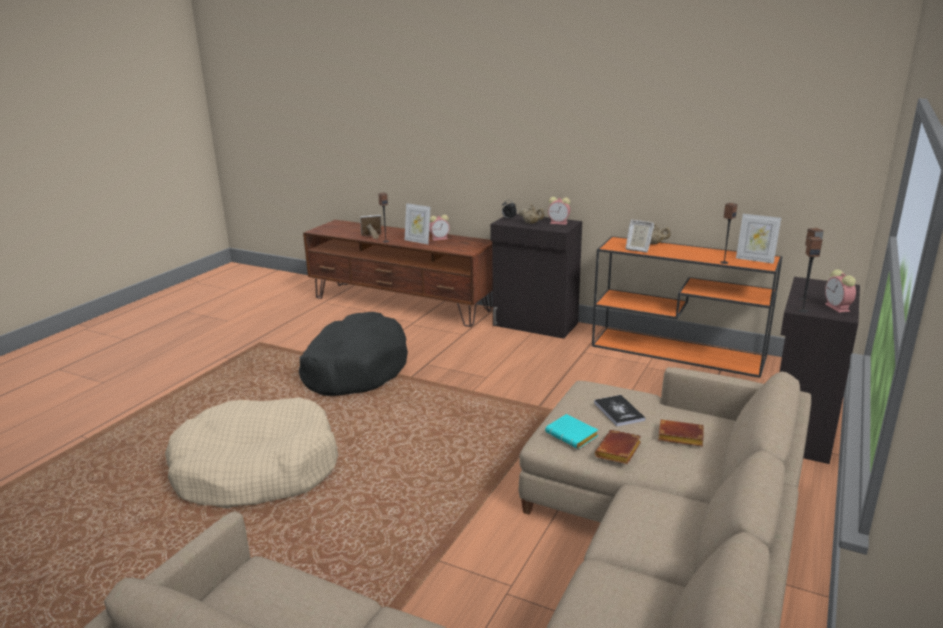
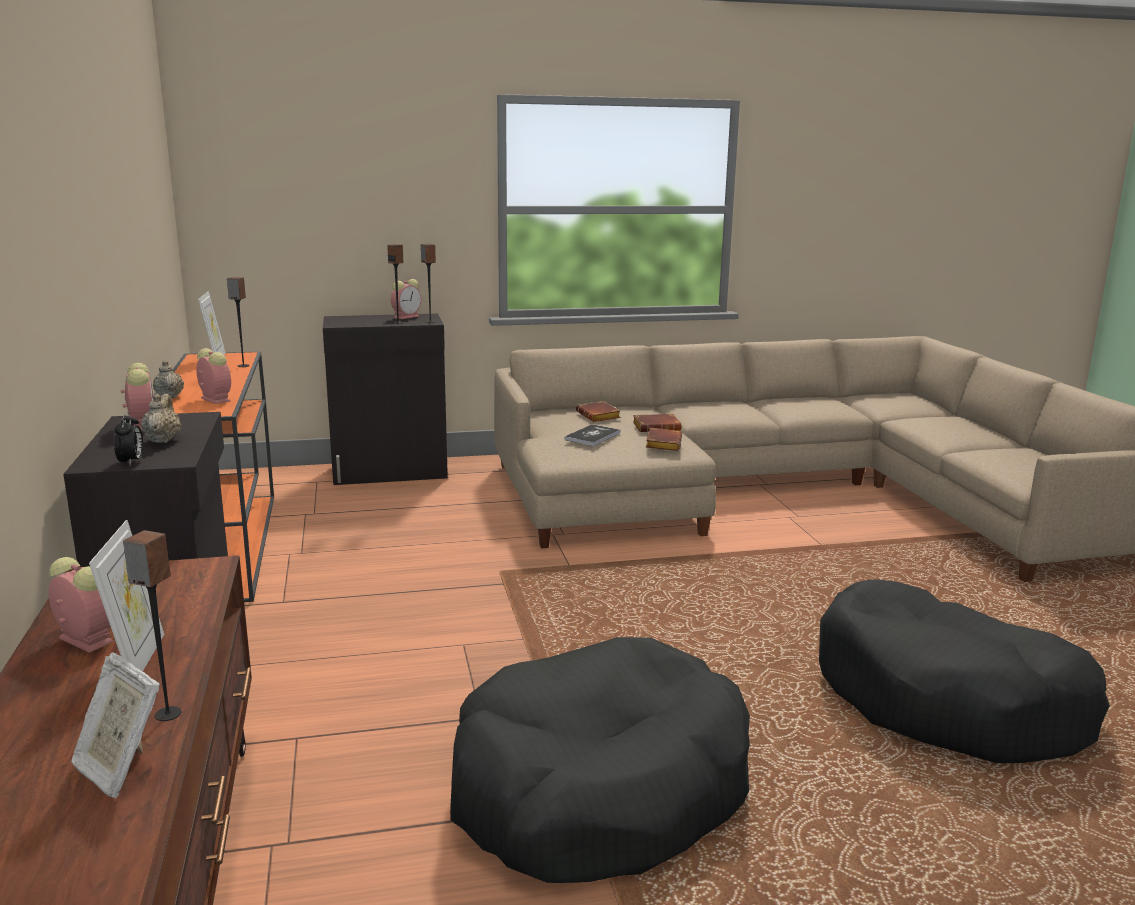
camera: 130 degrees left, 5 degrees down
beige dog bed [165,397,338,508] -> black dog bed [819,579,1110,763]
turquoise book [545,414,598,449] -> brown book [646,428,682,451]
picture frame [626,220,654,253] -> alarm clock [196,348,231,404]

